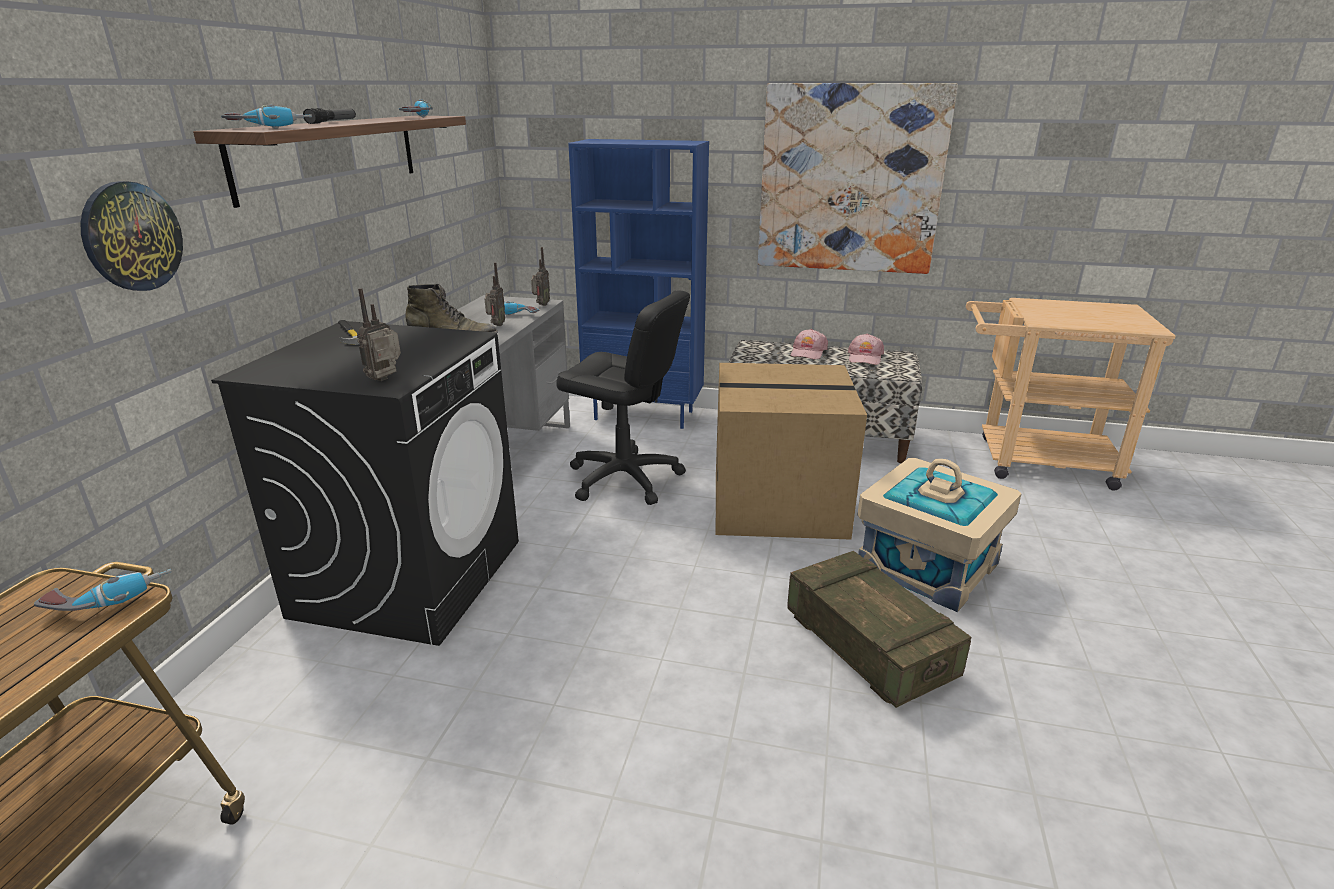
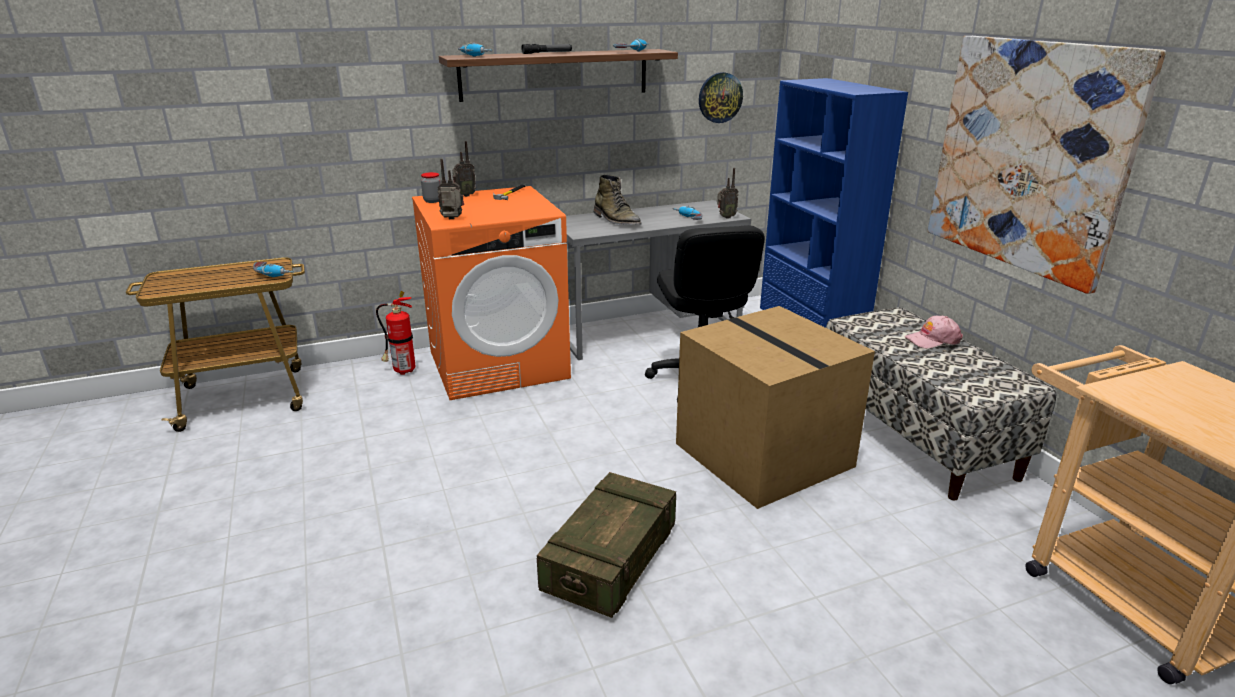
camera: 55 degrees right, 0 degrees up
wall clock [80,181,183,291] -> wall clock moved to [699,72,743,123]
black washing machine [211,321,519,646] -> orange washing machine [412,186,571,400]
radio [485,262,505,326] -> radio moved to [453,141,476,197]
pink cap [848,333,884,365] -> none
beige storage box [857,458,1021,612] -> none
none -> fire extinguisher [376,291,416,375]
none -> jar [421,172,441,203]

